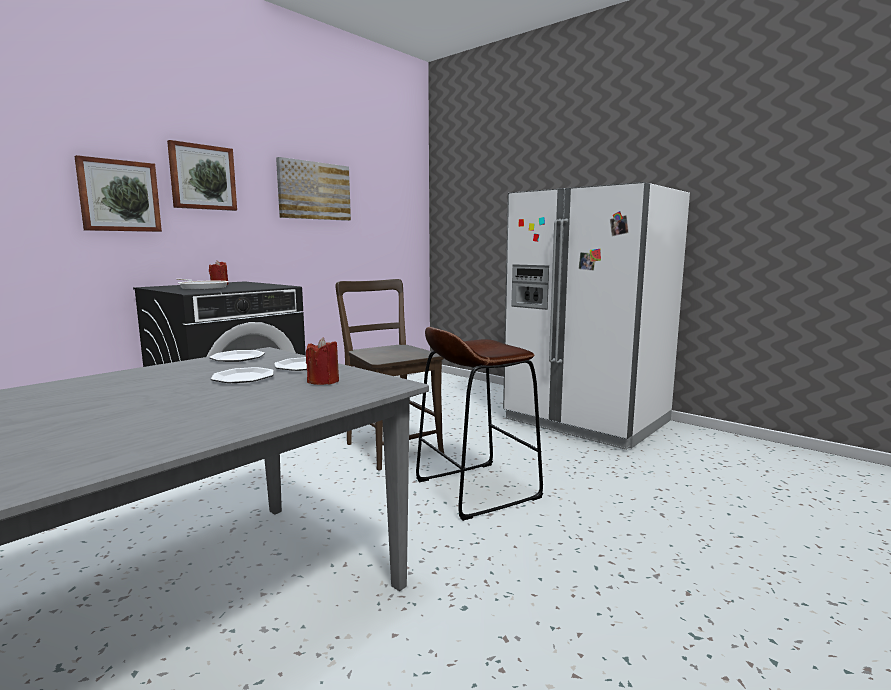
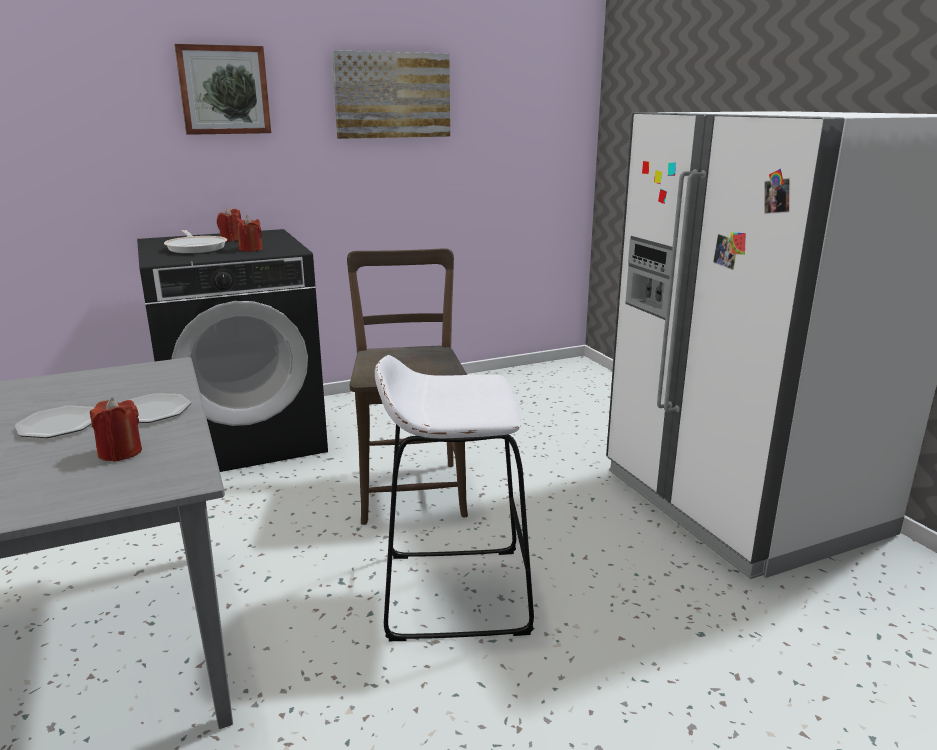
camera: 25 degrees right, 10 degrees up
picture [74,155,162,232] -> none
plate [209,350,265,362] -> none
brown stool [416,327,543,521] -> white stool [375,355,534,641]
none -> red candle [236,215,263,252]

